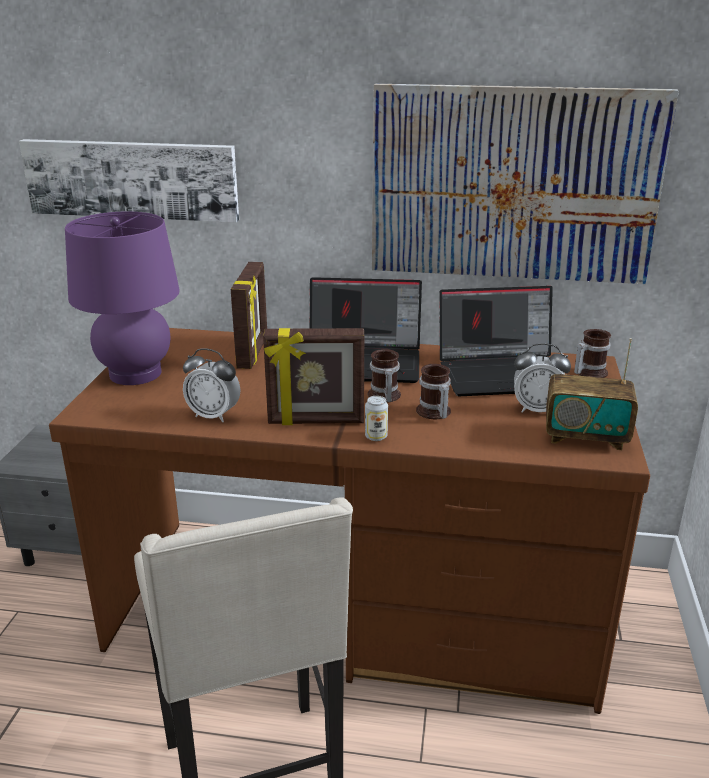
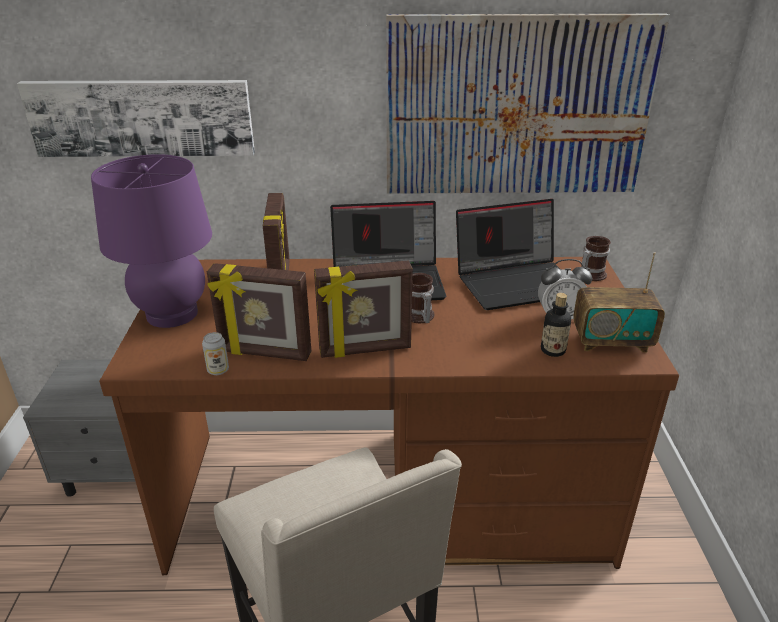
camera: 10 degrees left, 5 degrees up
alarm clock [183,348,240,422] -> picture frame [207,263,312,361]
can [365,396,388,441] -> can moved to [202,332,229,375]
mug [416,364,451,419] -> none
none -> bottle [541,293,571,357]

